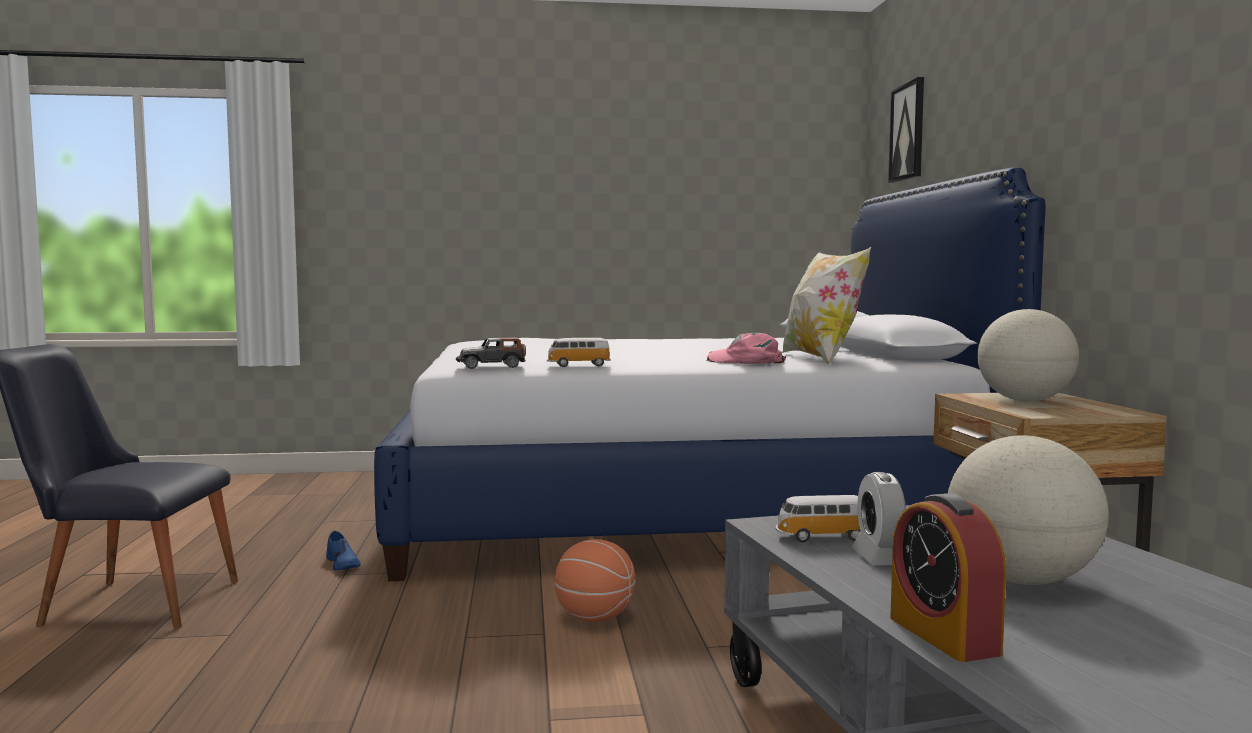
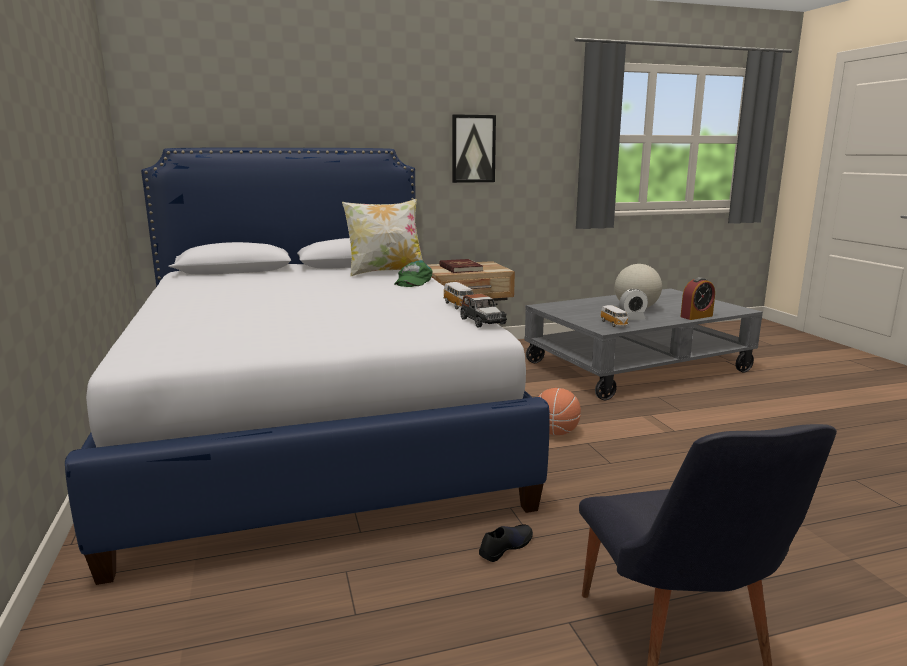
camera: 100 degrees left, 10 degrees up
blue shoe [326,531,361,570] -> black shoe [479,525,533,562]
pink cap [707,332,786,364] -> green cap [394,260,433,287]
picture [888,77,924,183] -> picture moved to [452,114,496,183]
globe [978,309,1079,402] -> red book [439,259,483,273]

